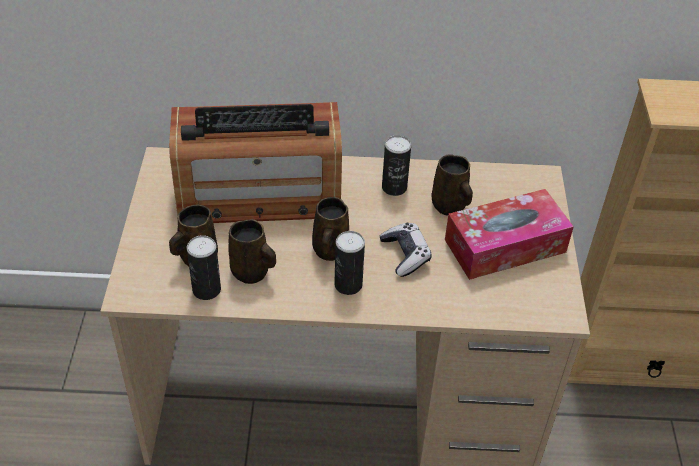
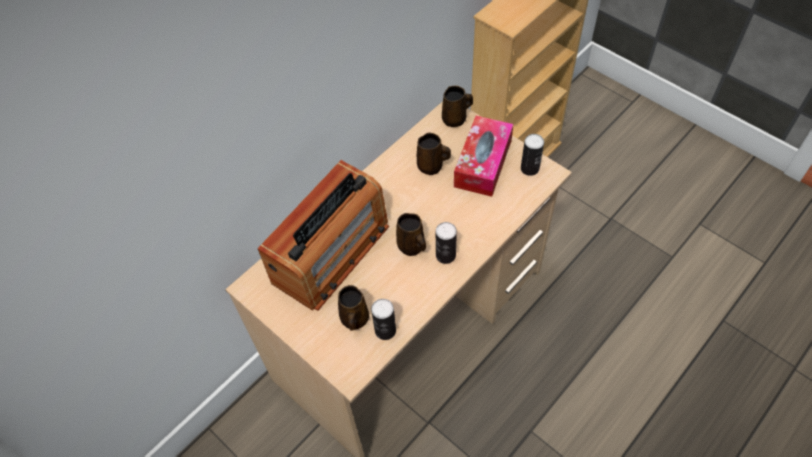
camera: 45 degrees left, 10 degrees up
brown mug [228,219,276,284] -> brown mug moved to [442,86,473,127]
game controller [380,223,432,277] -> none
can [382,135,411,196] -> can moved to [521,134,544,176]

